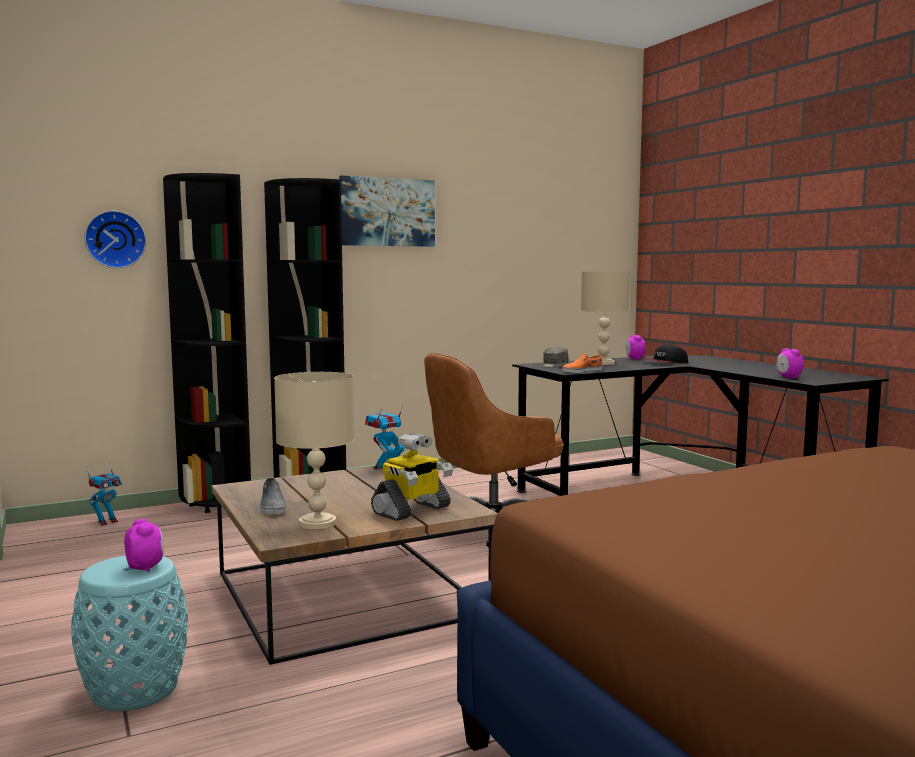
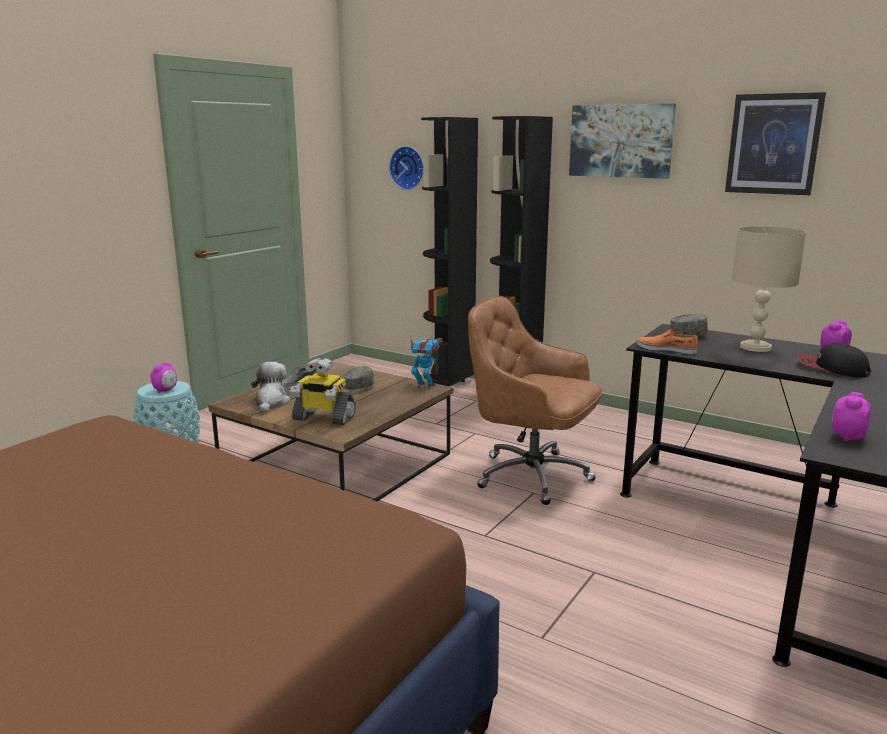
camera: 60 degrees right, 10 degrees up
toy robot [86,463,122,526] -> none
beige table lamp [274,372,355,529] -> plush toy [251,362,290,413]
none -> grey cap [343,366,374,395]
none -> picture [725,92,826,195]

